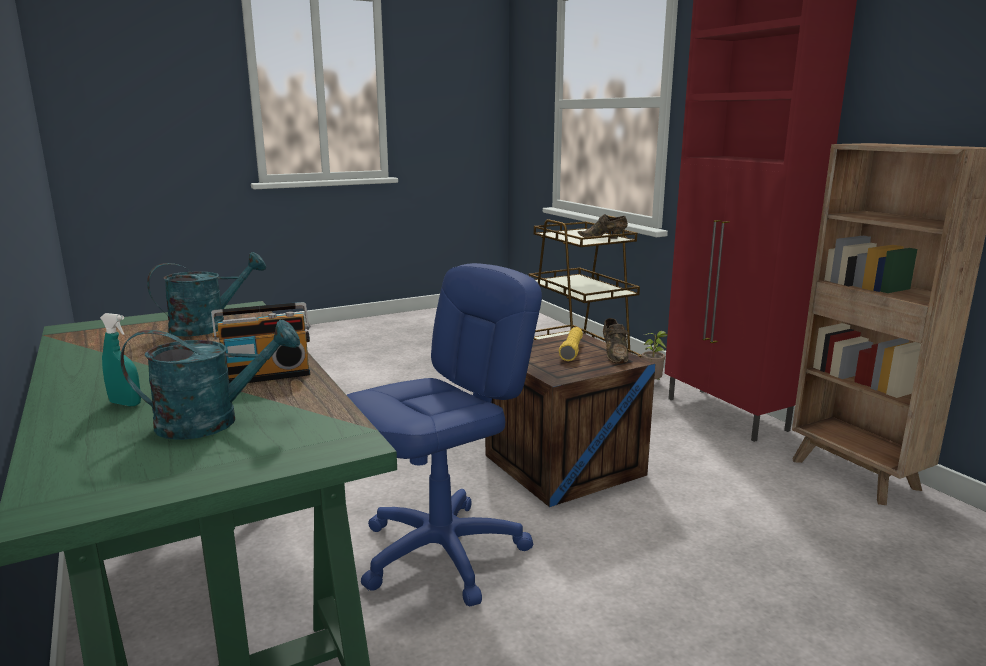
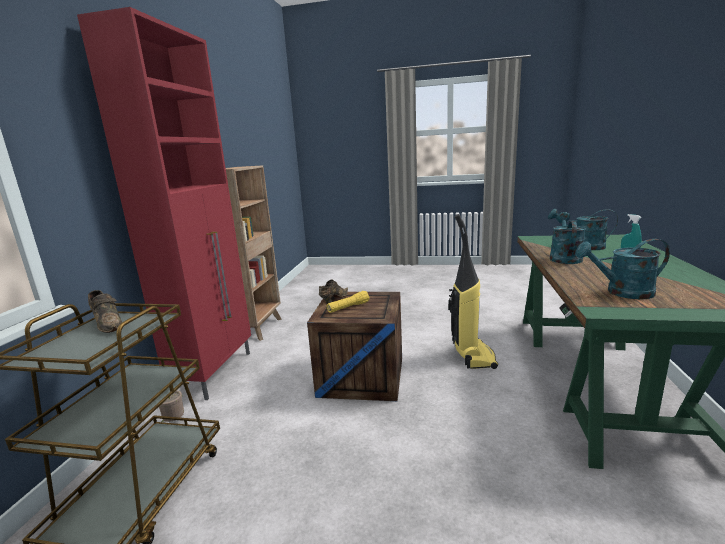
camera: 140 degrees left, 0 degrees up
radio [211,302,311,383] -> turquoise watering can [550,212,586,264]
blue office chair [347,263,542,607] -> vacuum cleaner [448,214,498,369]

